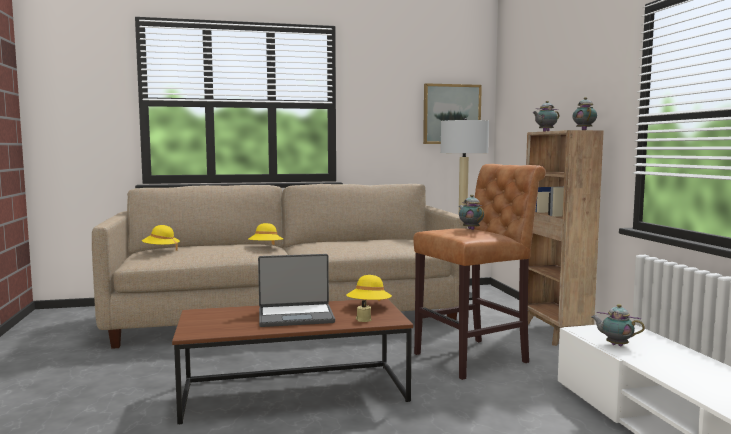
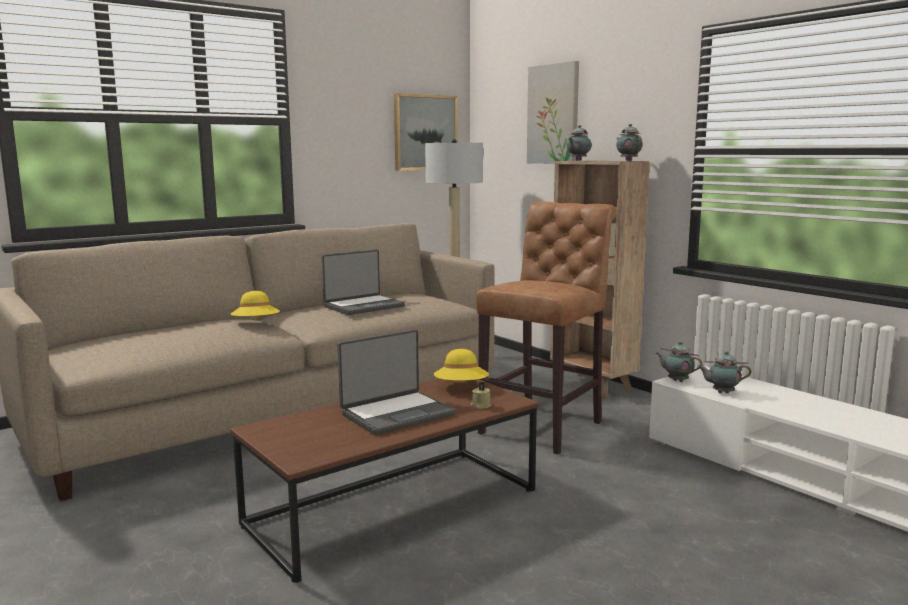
camera: 25 degrees left, 5 degrees up
yellow hat [142,225,180,251] -> none
teapot [459,195,484,230] -> teapot moved to [656,341,703,382]
none -> laptop [322,250,405,315]
none -> picture [527,61,579,164]

